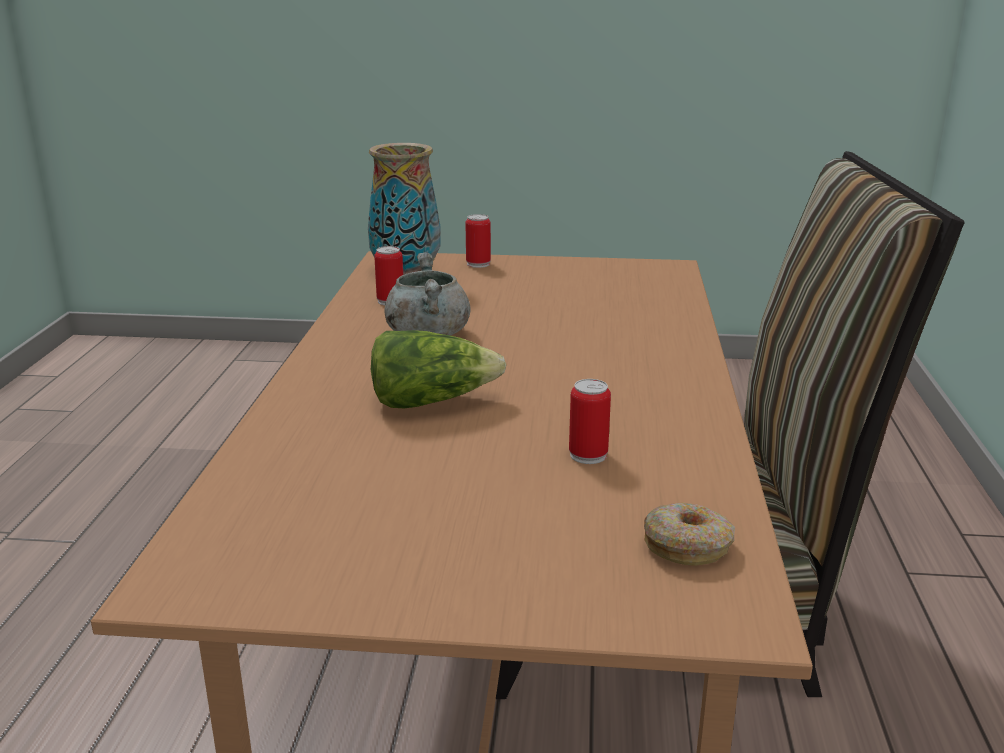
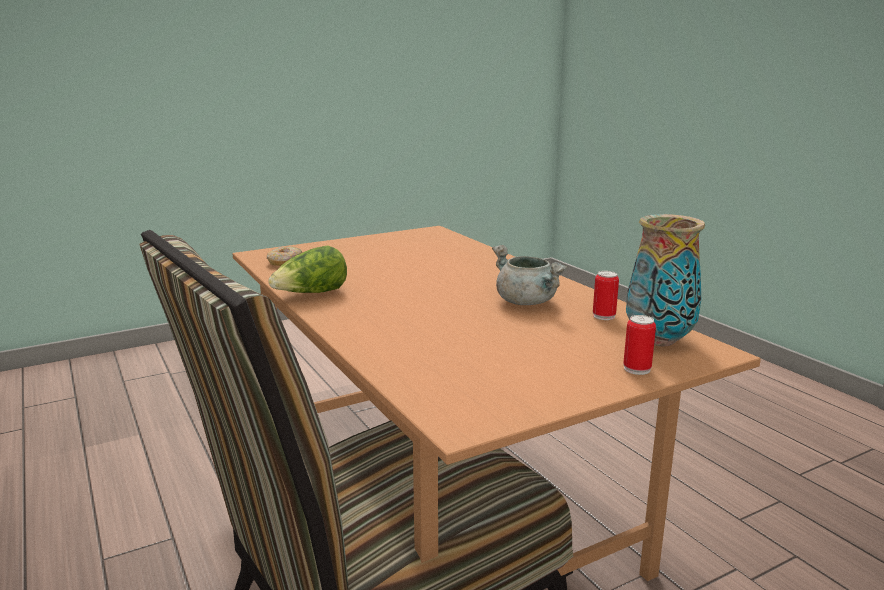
camera: 145 degrees right, 5 degrees down
lettuce [371,330,507,408] -> lettuce moved to [269,245,347,293]
can [569,379,611,464] -> none

